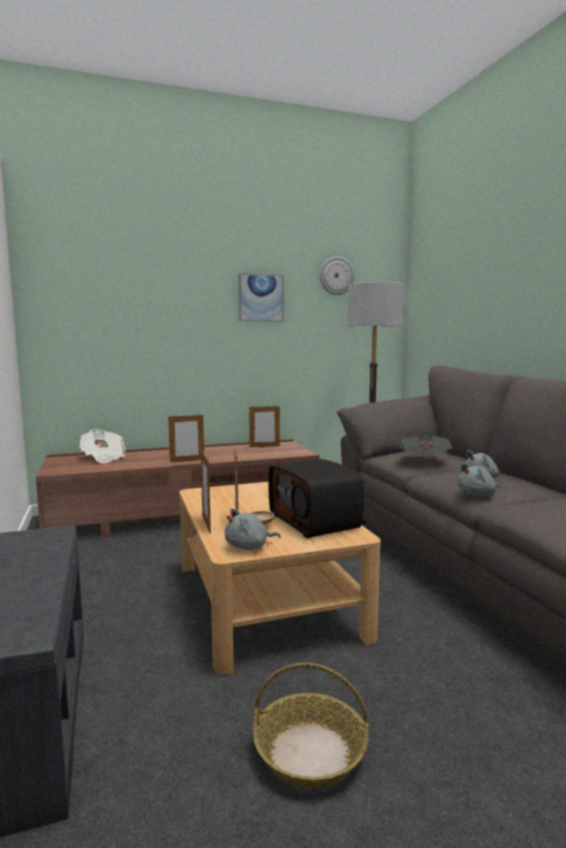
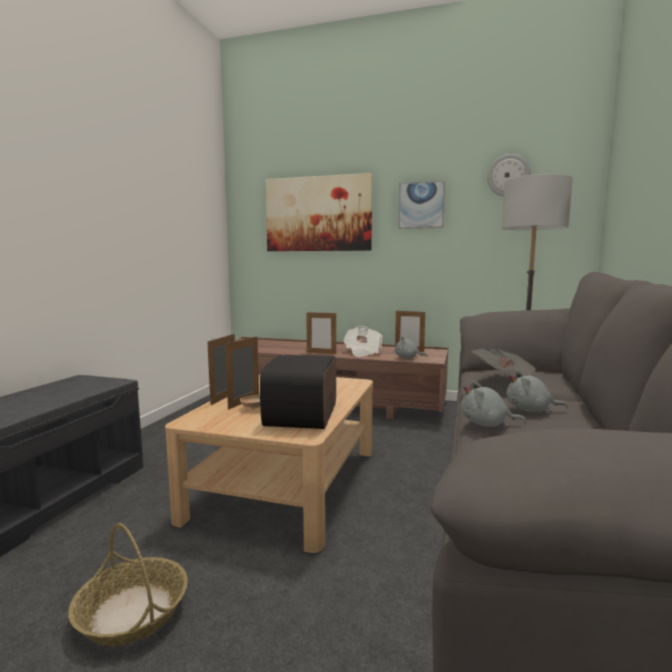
camera: 35 degrees right, 0 degrees up
newspaper [79,429,125,463] -> newspaper moved to [343,326,383,357]
grey plush toy [225,508,281,550] -> grey plush toy moved to [395,336,427,359]
none -> picture [266,173,372,251]

